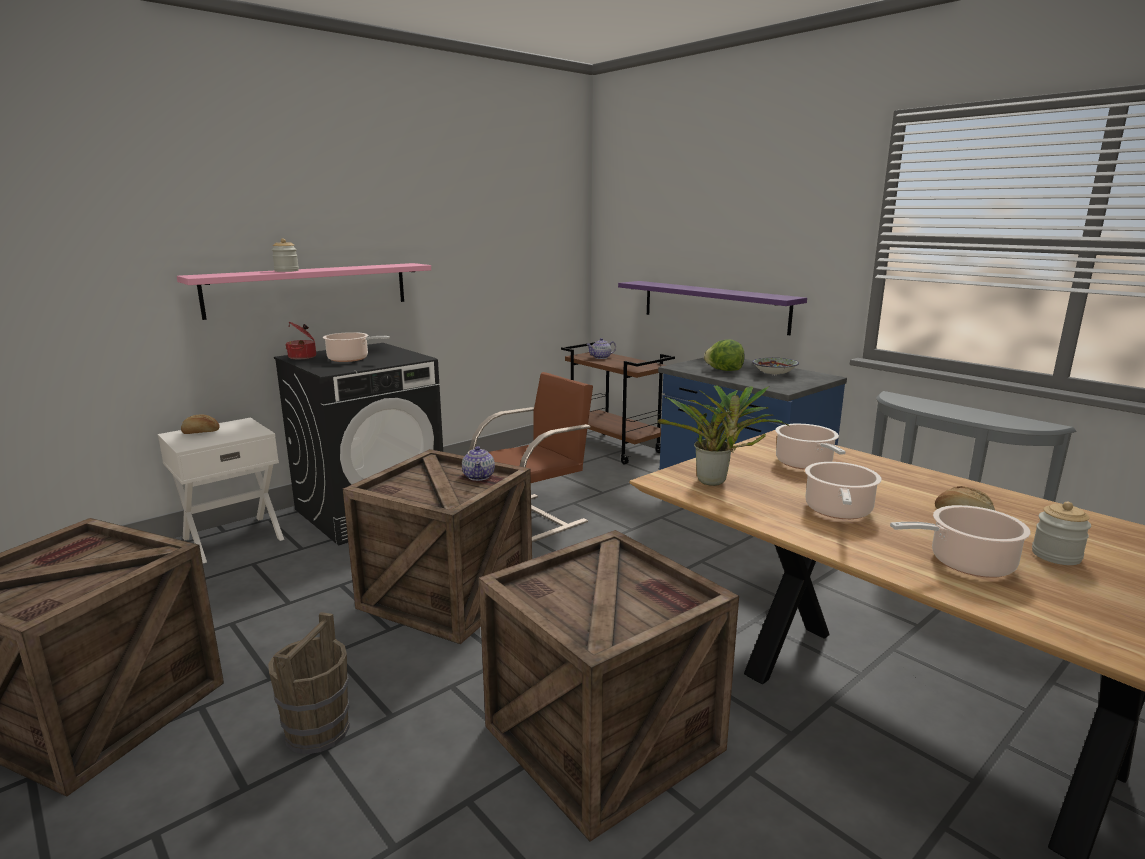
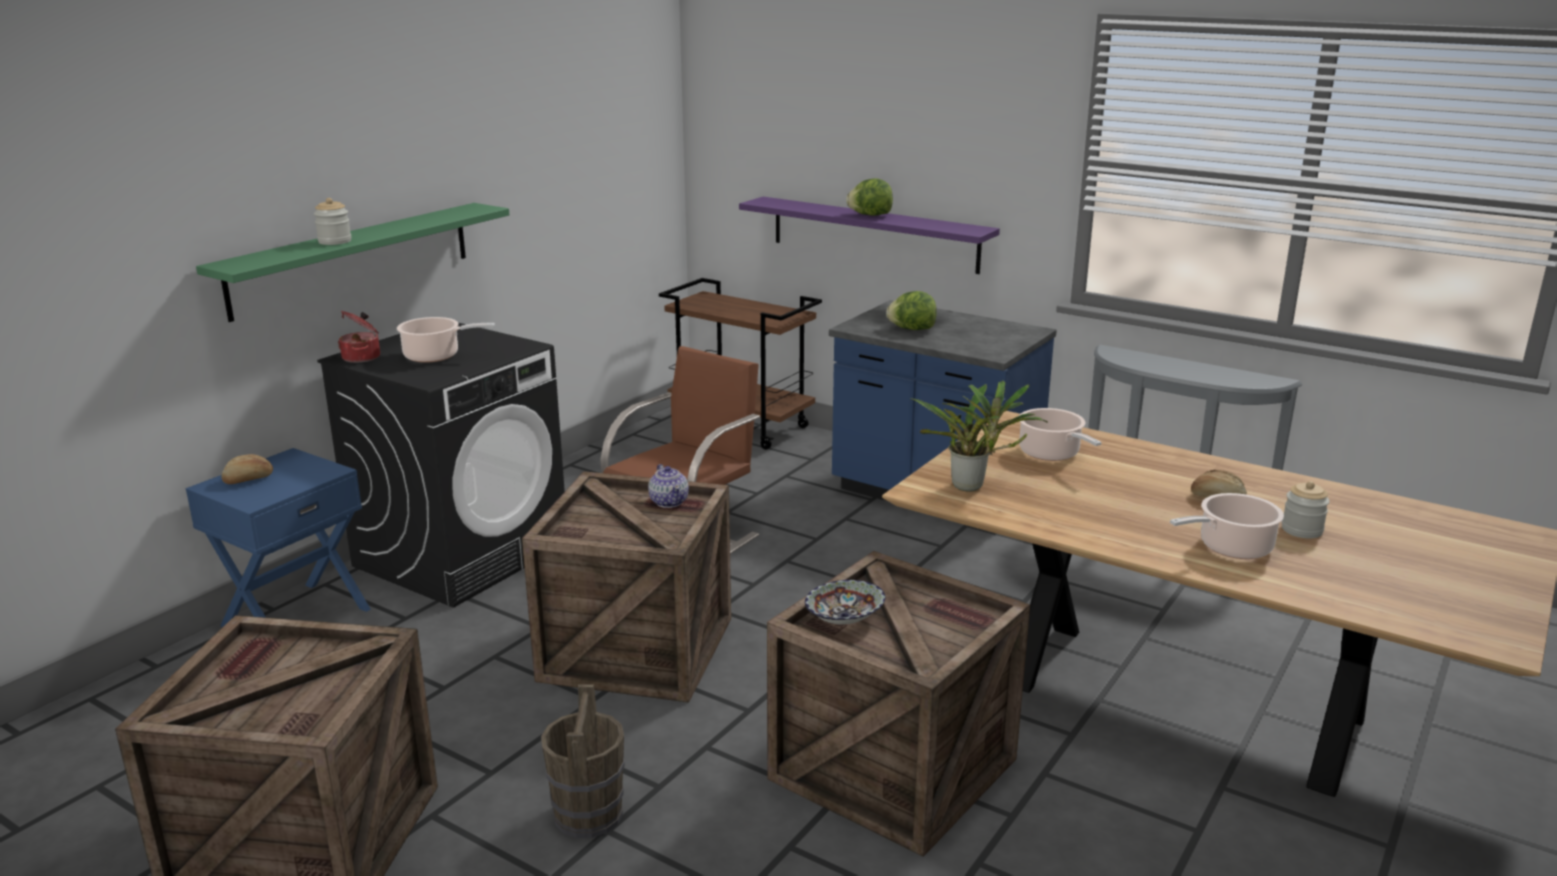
camera: 15 degrees left, 5 degrees up
white nightstand [158,418,284,563] -> blue nightstand [186,448,371,627]
pink shelf [177,263,431,320] -> green shelf [196,203,509,322]
teapot [586,338,616,359] -> none
bowl [752,358,799,376] -> bowl moved to [805,580,885,625]
cooking pot [805,462,882,519] -> none
none -> lettuce [846,178,893,216]

